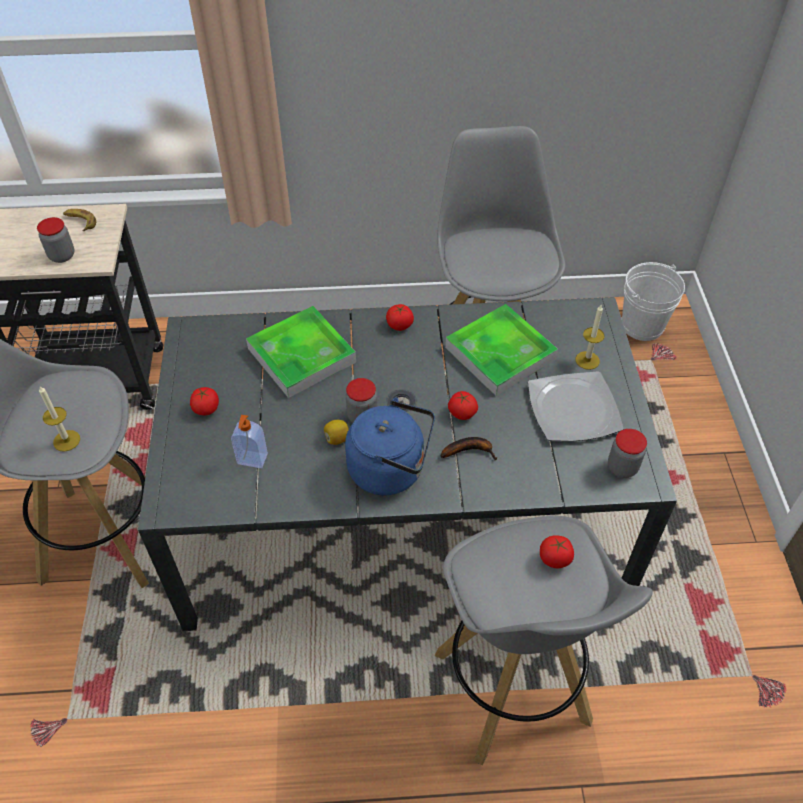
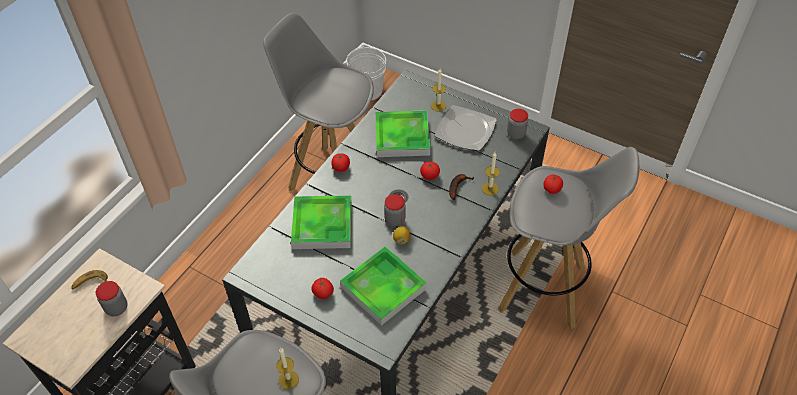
camera: 55 degrees left, 0 degrees up
soap dispenser [231,415,268,468] -> tray [340,246,427,326]
blue kettle [345,397,435,495] -> none
none -> candle [482,152,500,195]

